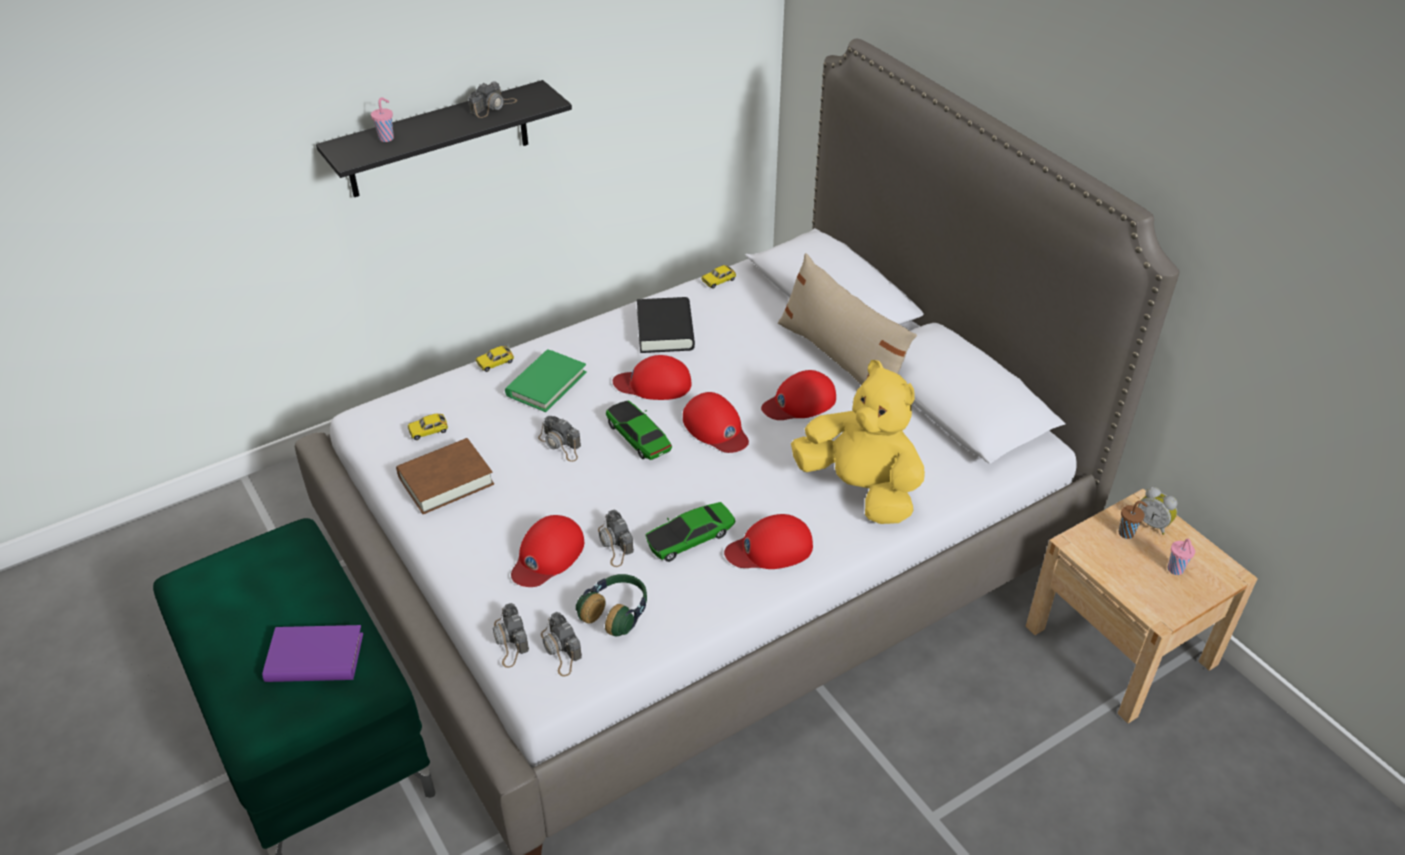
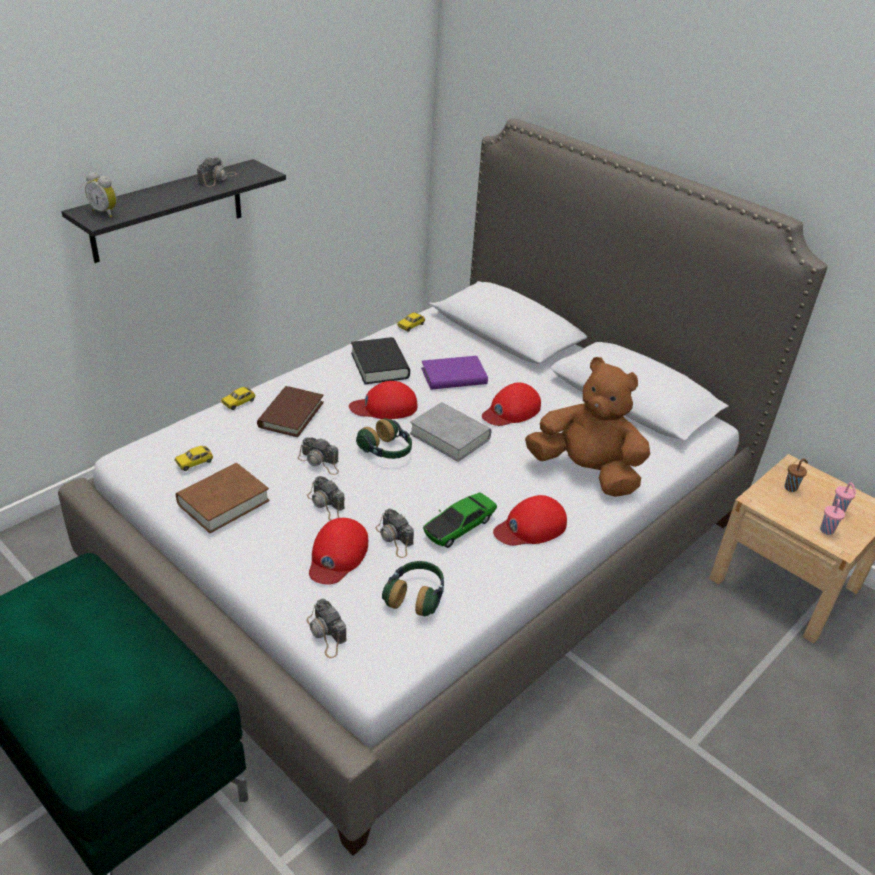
camera: 15 degrees left, 5 degrees down
purple book [262,625,363,682] -> purple book moved to [421,356,488,389]
pink cup [371,98,394,142] -> pink cup moved to [820,499,845,535]
green book [505,349,587,412] -> brown book [257,386,324,437]
camera [541,612,582,677] -> camera moved to [307,476,345,521]
toy car [606,401,672,460] -> headphones [356,418,412,459]
red cap [683,392,749,453] -> grey book [410,402,491,462]
beige pillow [778,253,917,385] -> none
yellow plush toy [791,360,925,524] -> brown plush toy [525,357,650,497]
alarm clock [1138,487,1177,535] -> alarm clock moved to [85,172,117,218]

